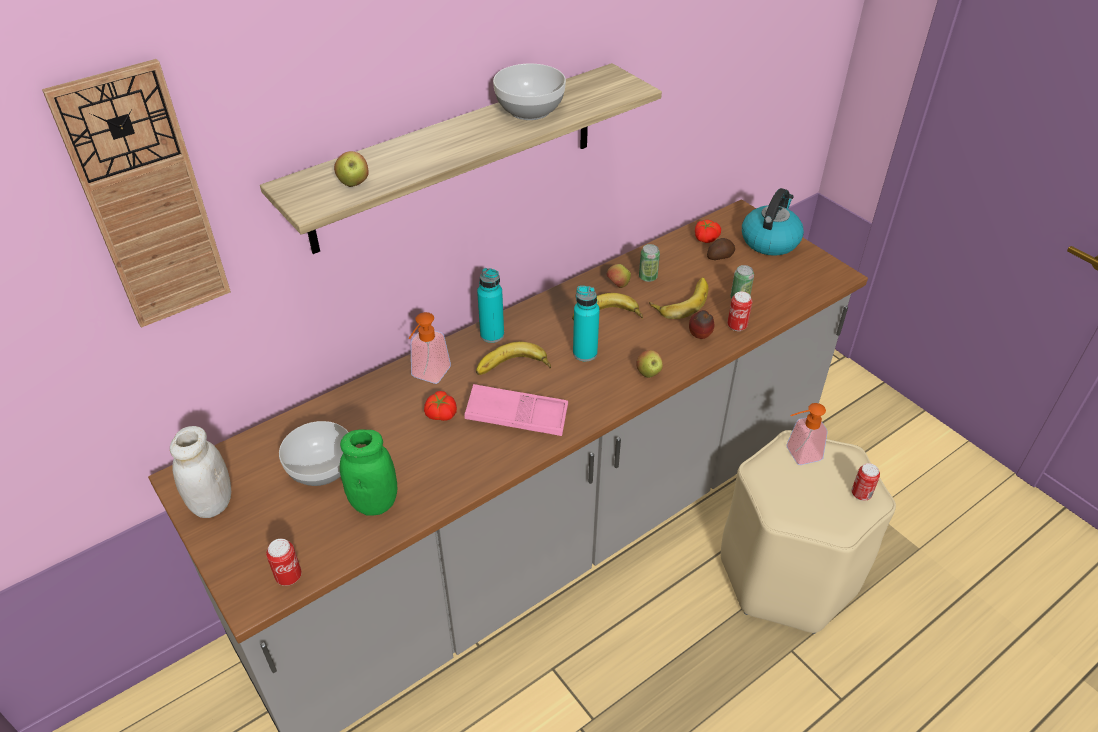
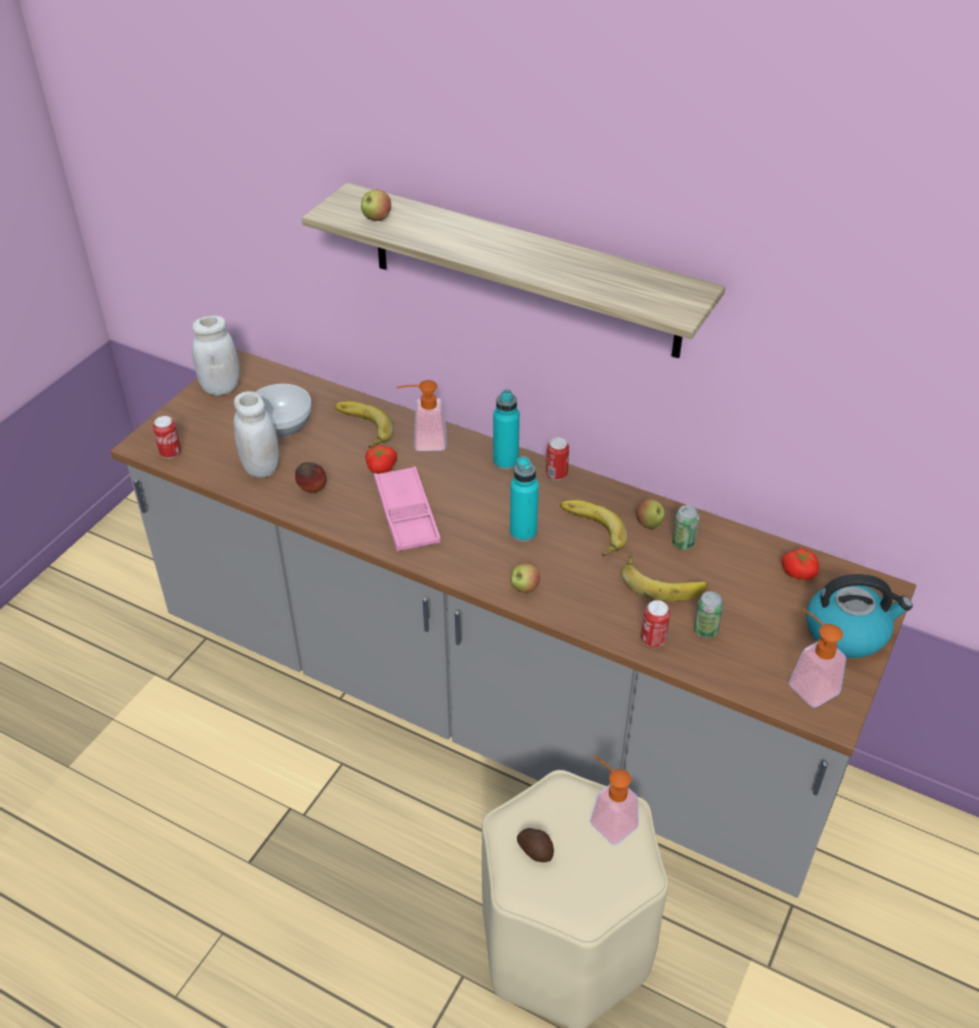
camera: 65 degrees right, 0 degrees up
wall clock [42,59,231,328] -> none
green jar [340,429,398,515] -> white jar [234,391,279,478]
banana [476,342,551,375] -> banana moved to [335,401,393,448]
bowl [493,64,566,120] -> none
apple [689,310,715,339] -> apple moved to [295,462,327,493]
potato [707,238,735,260] -> potato moved to [517,828,554,862]
can [851,463,880,501] -> can moved to [546,437,569,480]
none -> soap dispenser [789,608,846,708]

